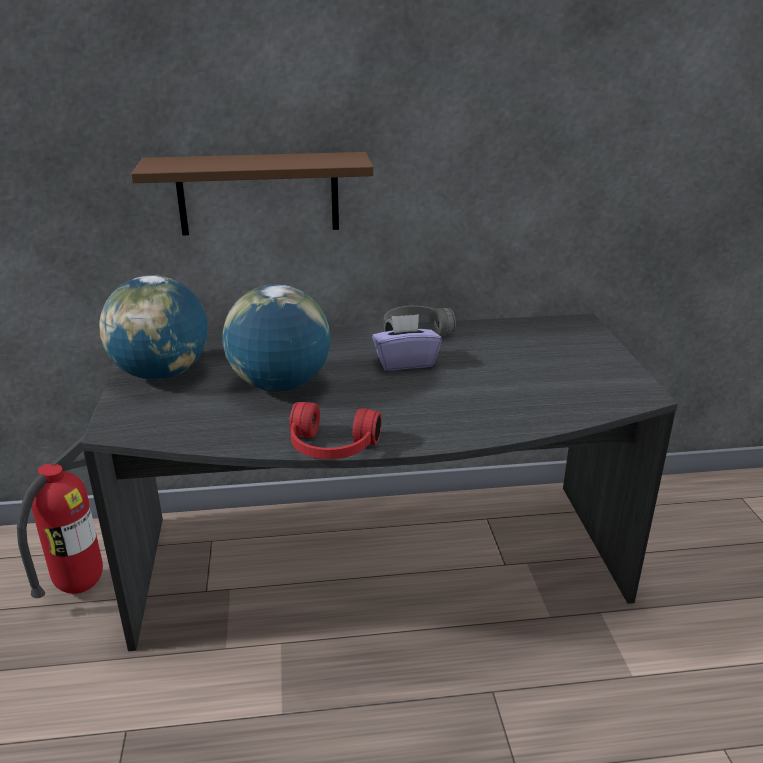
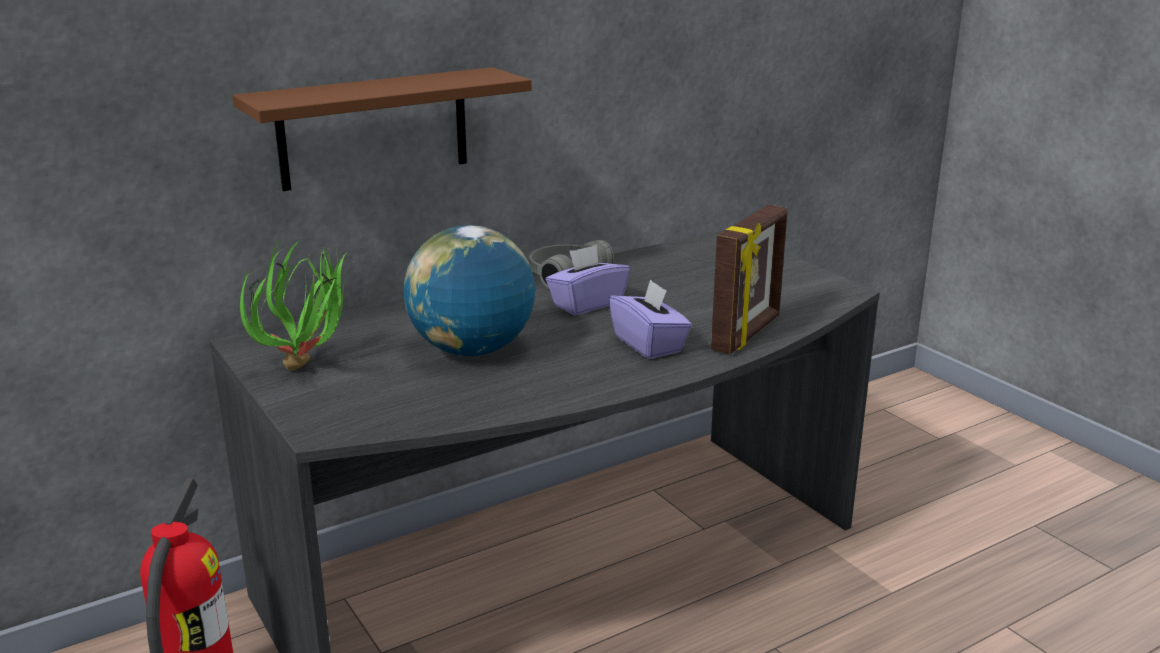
camera: 25 degrees left, 5 degrees down
globe [99,275,208,380] -> potted plant [240,236,354,370]
red headphones [289,402,382,459] -> none
none -> purple tissue box [609,279,692,359]
none -> picture frame [711,205,788,354]

